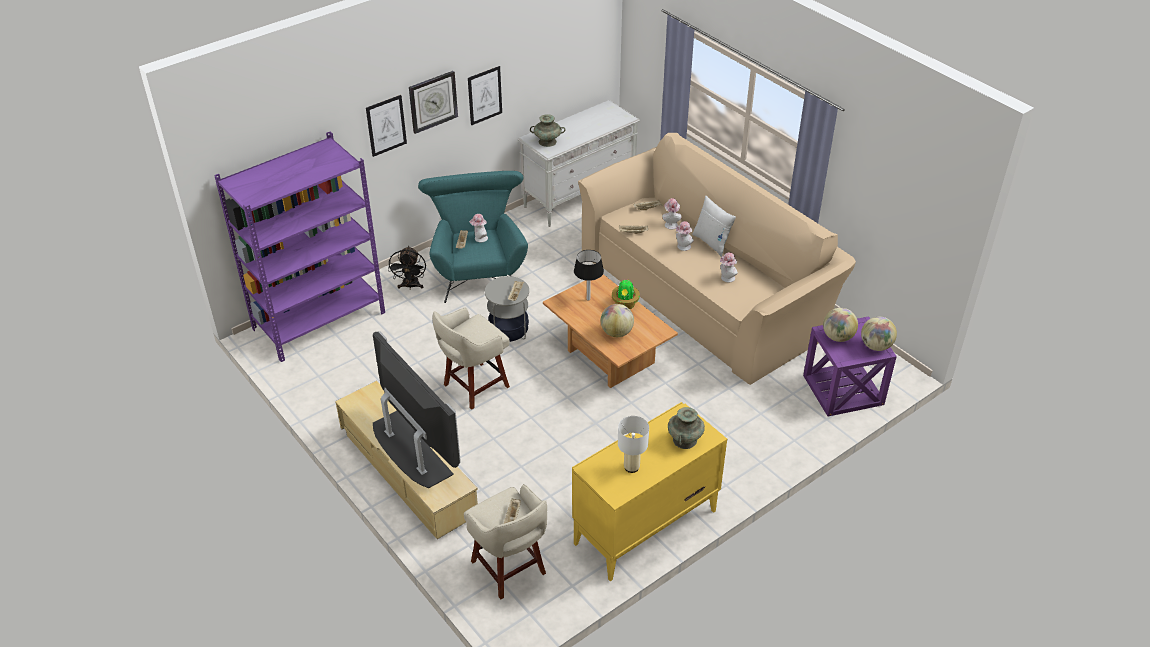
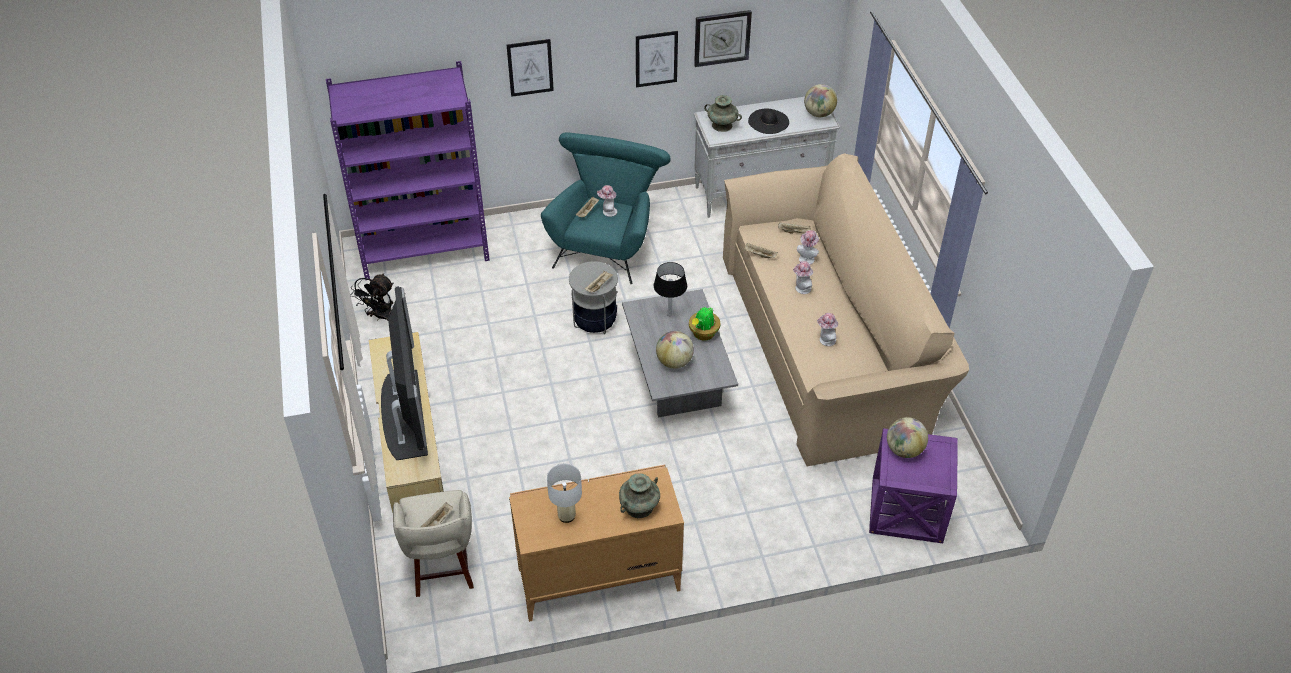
camera: 25 degrees right, 5 degrees up
black fan [388,246,426,290] -> black fan moved to [350,273,393,321]
wall clock [409,71,458,134] -> wall clock moved to [694,10,752,67]
beige stool [433,308,510,410] -> none
brown coffee table [543,274,678,388] -> grey coffee table [622,289,738,417]
yellow cabinet [572,402,727,581] -> brown cabinet [509,465,684,622]
grey pillow [692,196,736,257] -> none
globe [861,317,897,351] -> globe moved to [804,84,837,117]
none -> black hat [748,109,789,134]

